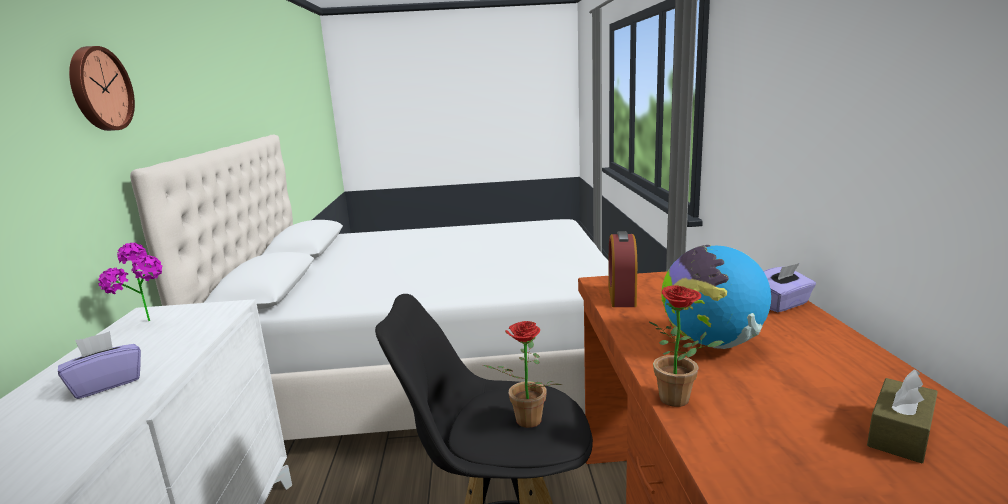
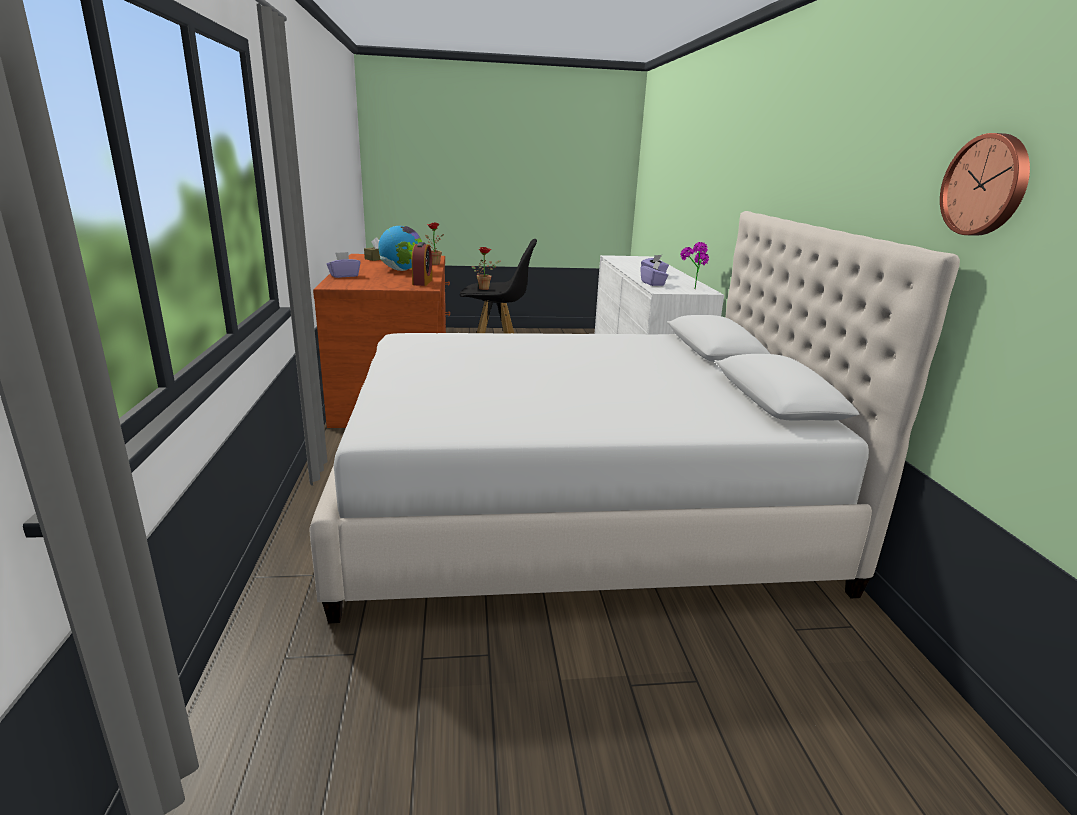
camera: 175 degrees right, 5 degrees up
wall clock [69,46,135,131] -> wall clock moved to [940,133,1030,236]
none -> purple tissue box [640,261,668,286]

